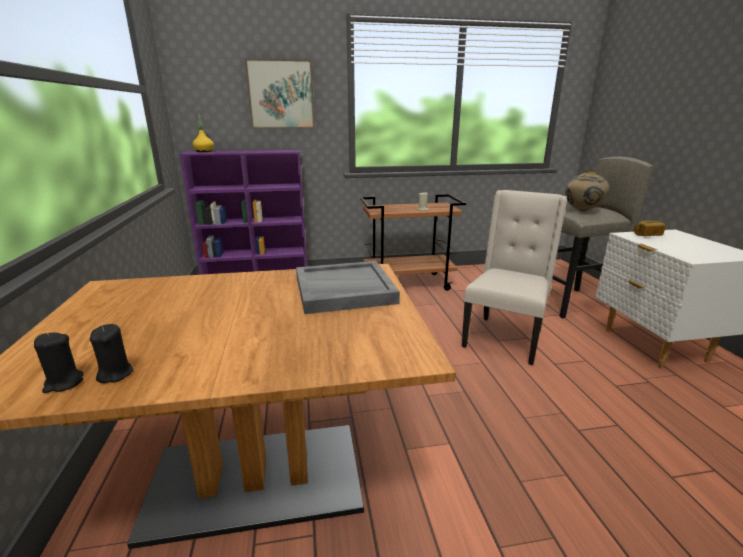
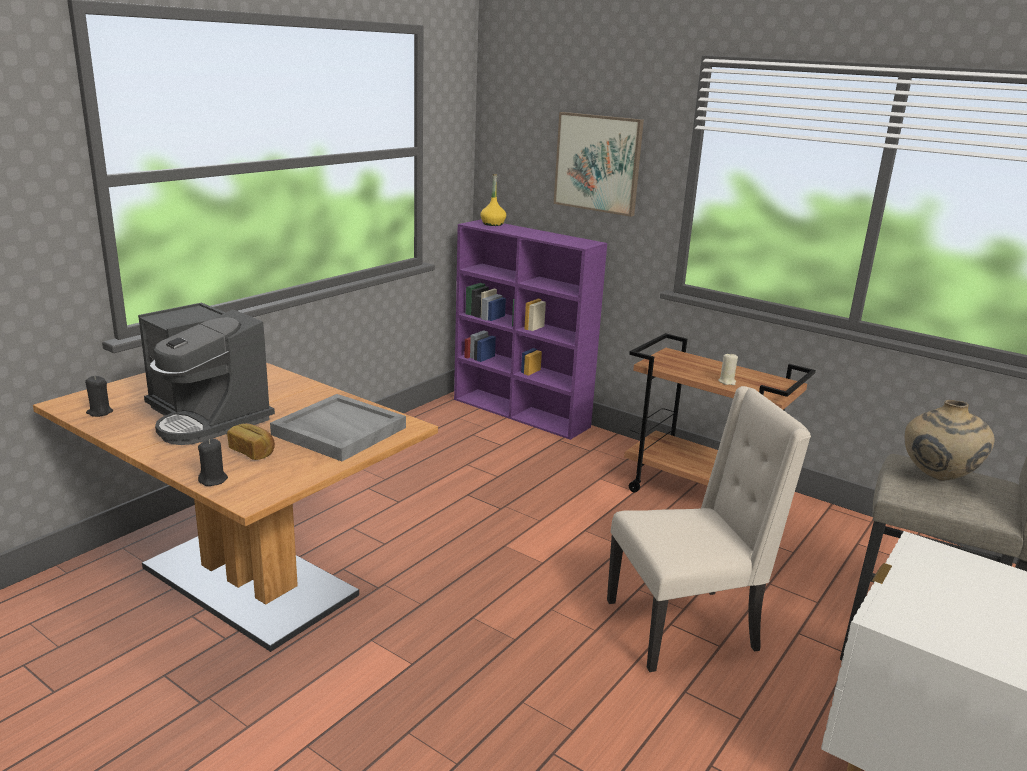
camera: 45 degrees right, 0 degrees up
black candle [90,324,134,383] -> black candle moved to [198,439,228,486]
bread [634,221,666,236] -> bread moved to [227,423,275,460]
none -> coffee machine [138,303,275,445]

